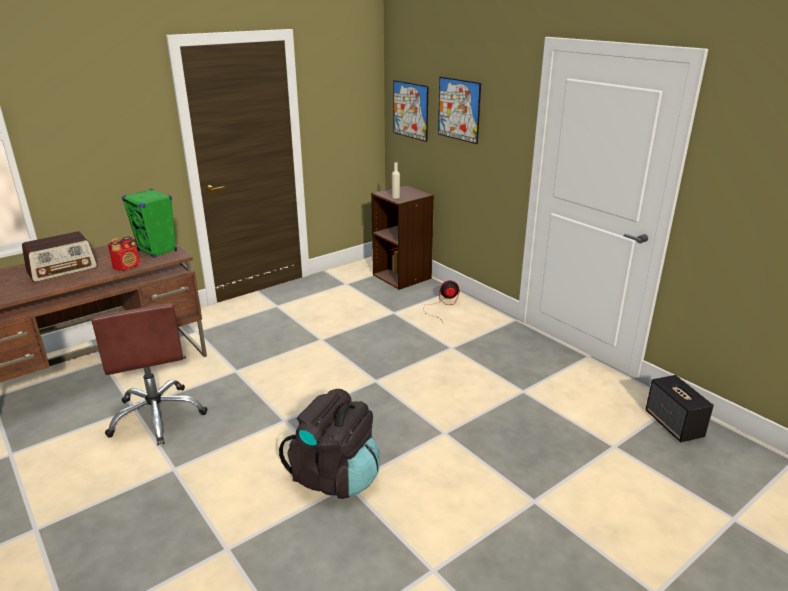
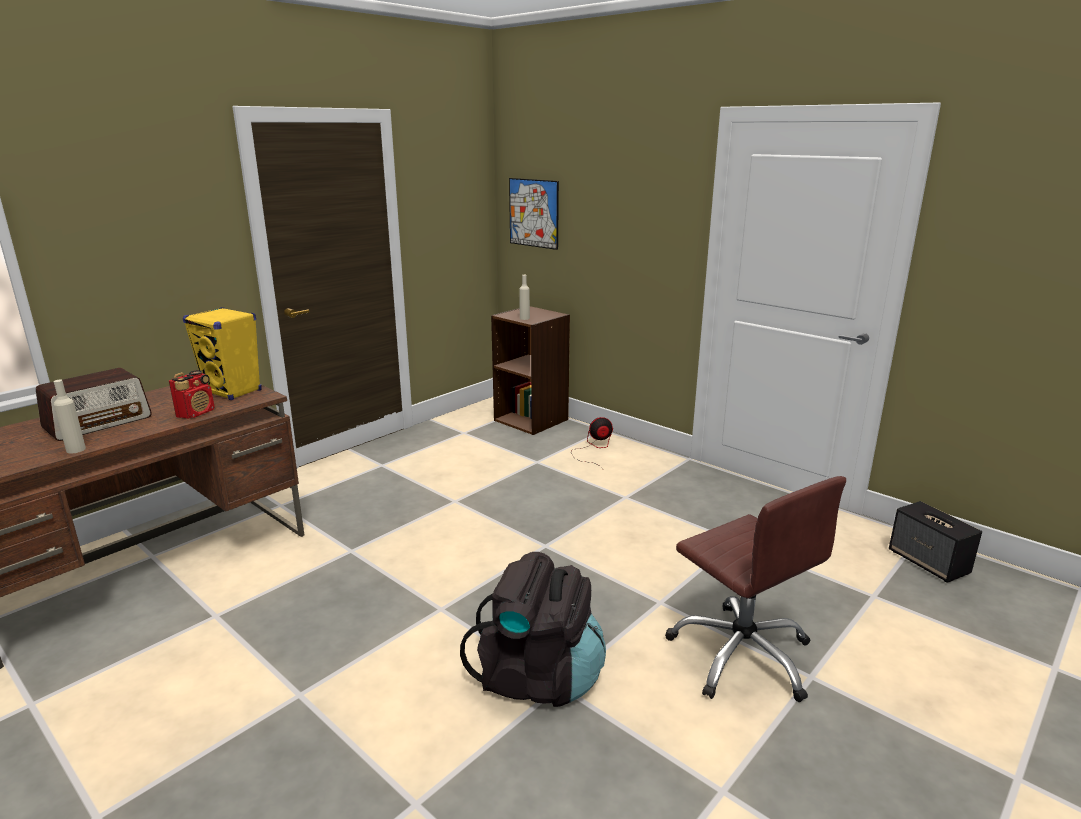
camera: 10 degrees left, 5 degrees down
brown office chair [91,304,207,445] -> brown office chair moved to [665,476,846,702]
green speaker [122,189,177,258] -> yellow speaker [183,307,262,400]
picture [438,77,481,144] -> none
none -> beige bottle [53,380,86,453]

